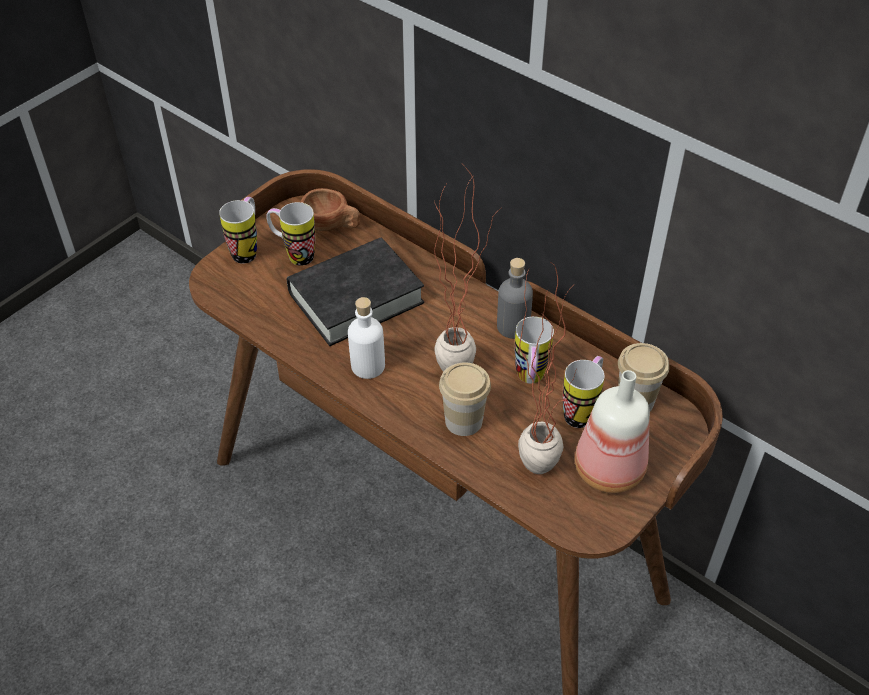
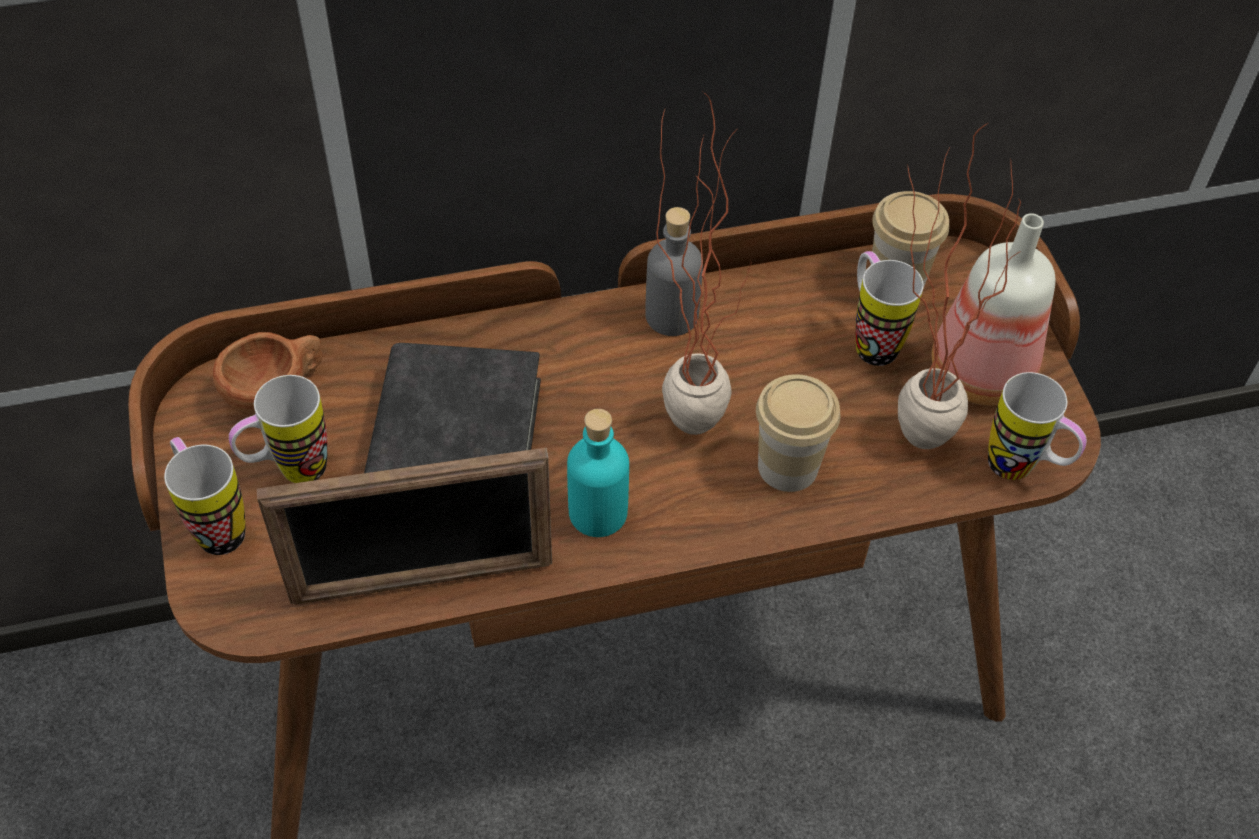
camera: 55 degrees left, 5 degrees up
white bottle [348,297,385,379] -> turquoise bottle [567,409,629,537]
mug [515,316,554,384] -> mug moved to [988,372,1087,480]
none -> picture frame [257,448,552,605]

